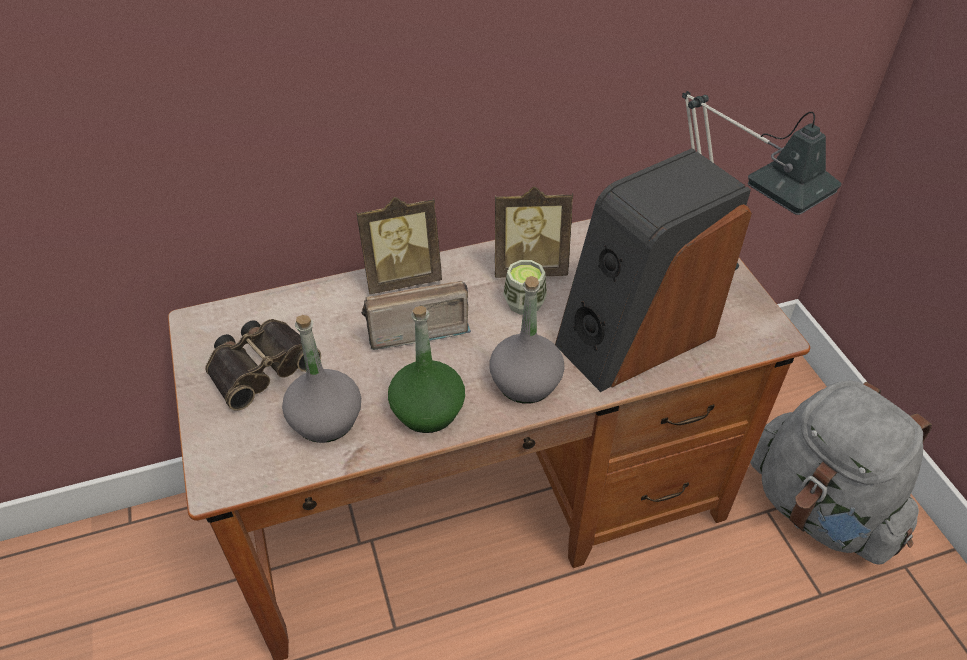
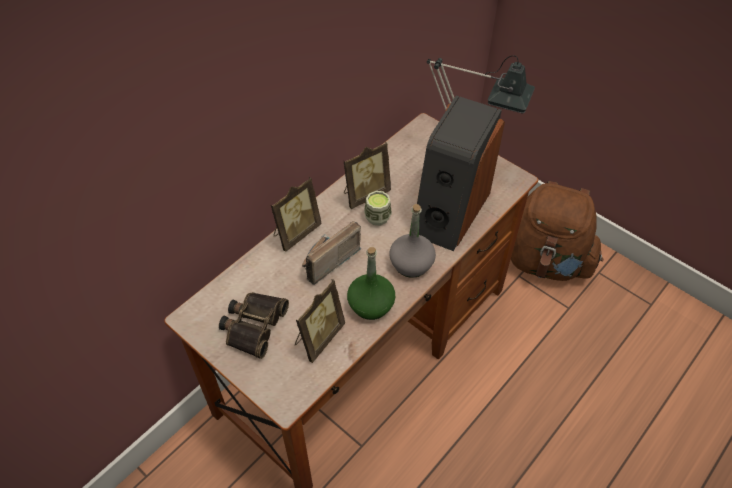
camera: 30 degrees left, 5 degrees up
grey bottle [282,315,361,443] -> picture frame [295,279,345,363]
grey backpack [750,380,932,565] -> brown backpack [511,181,603,281]

